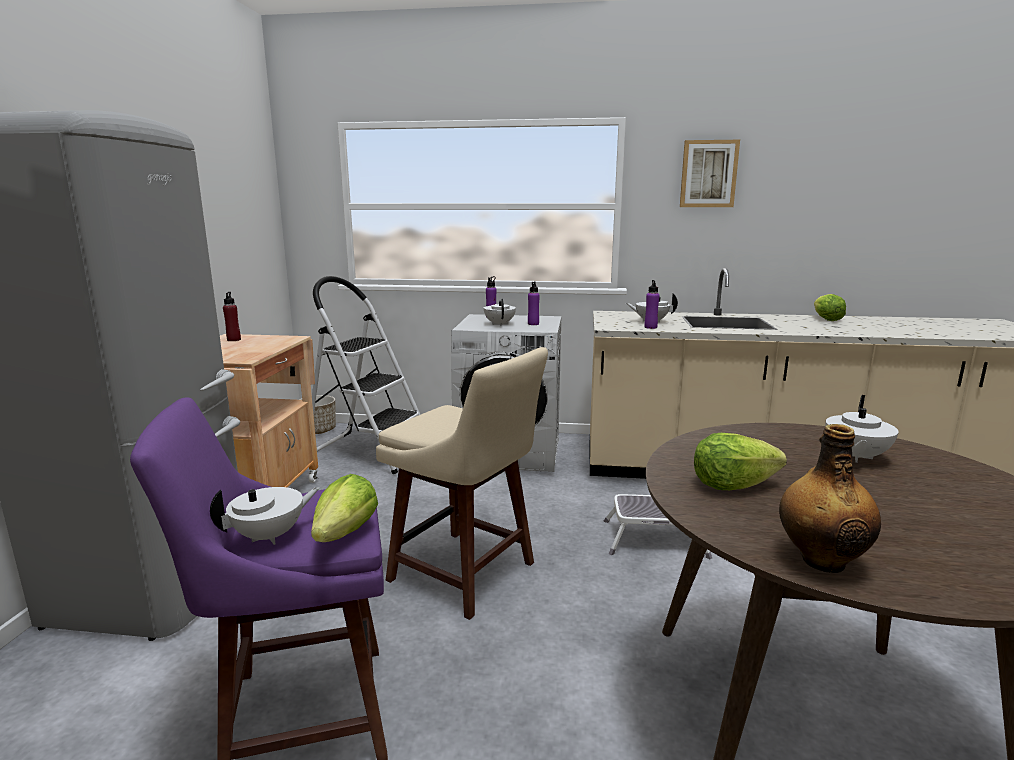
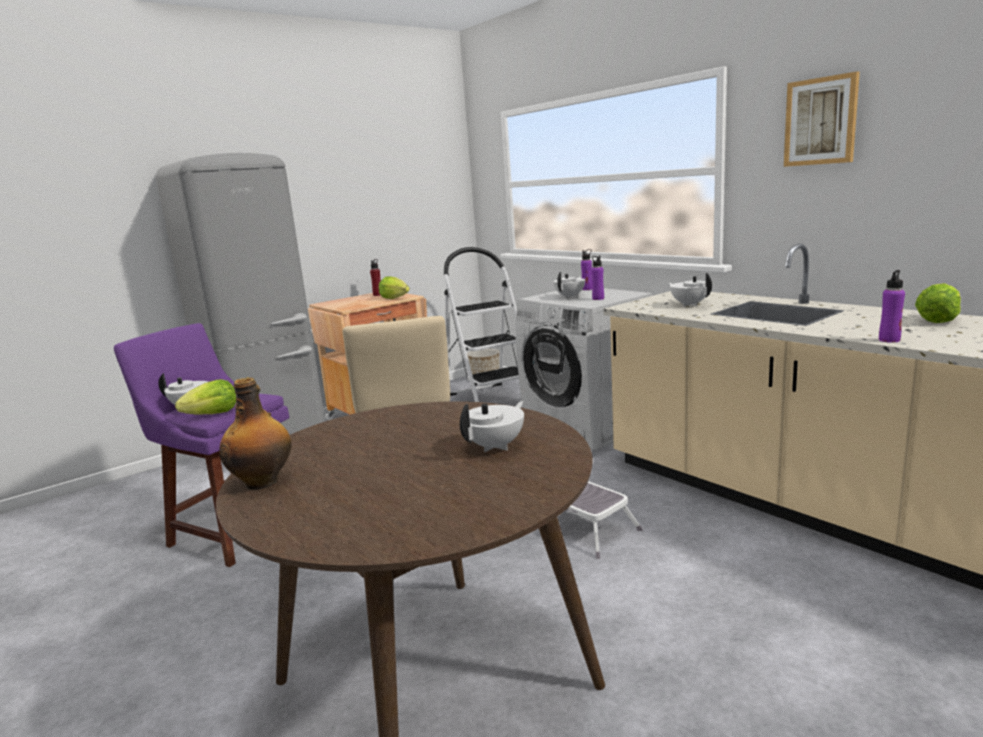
camera: 45 degrees right, 0 degrees up
purple bottle [644,280,659,329] -> purple bottle moved to [879,270,905,343]
lettuce [694,433,787,490] -> lettuce moved to [379,277,410,299]
white teapot [826,395,899,463] -> white teapot turned 150 degrees clockwise [460,401,524,452]

